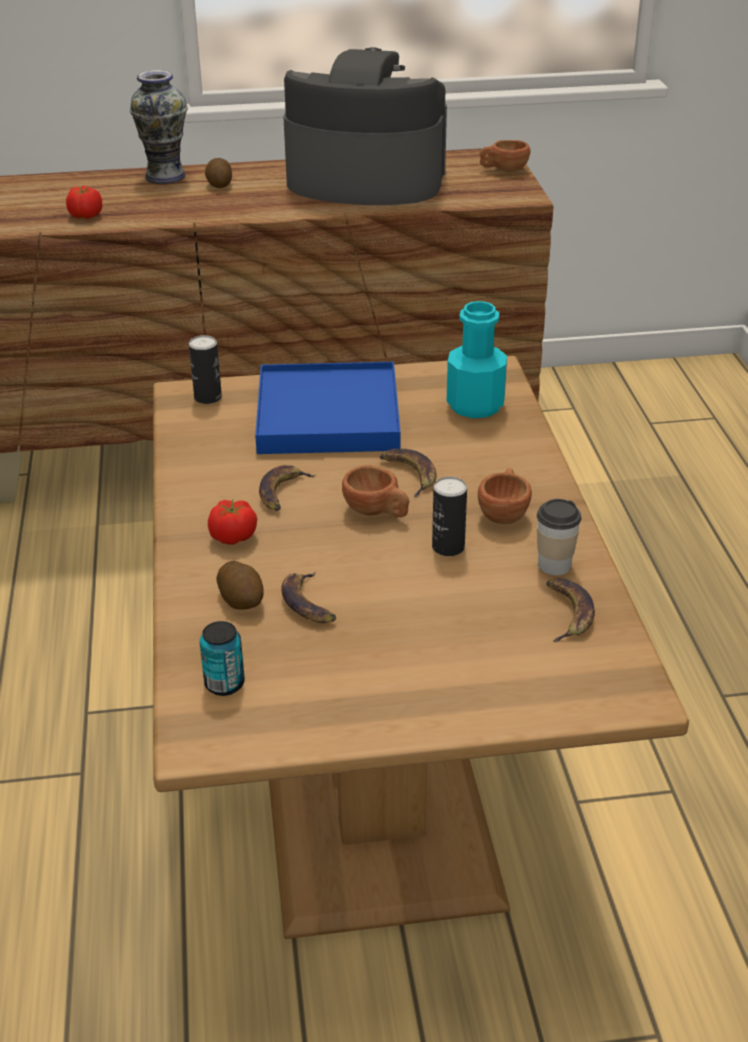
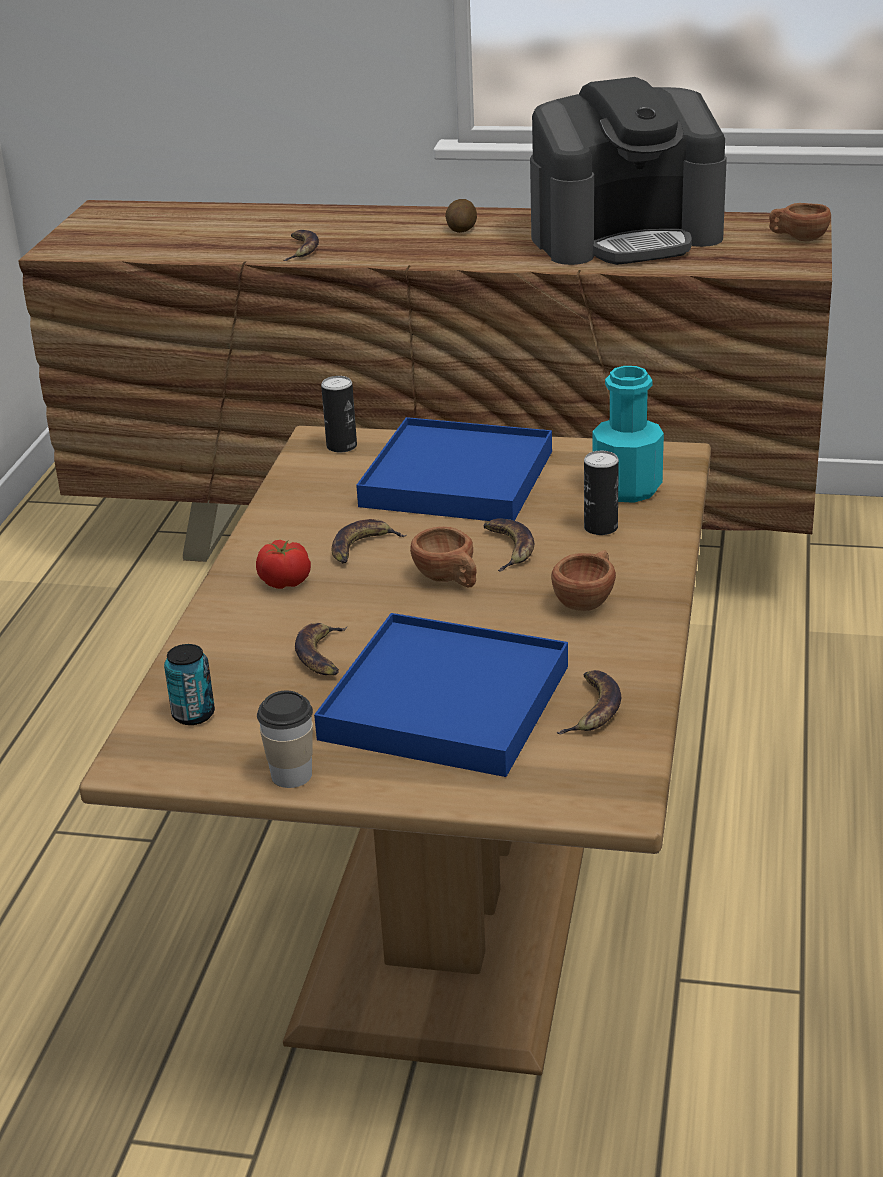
camera: 20 degrees right, 5 degrees down
tomato [66,186,102,219] -> banana [283,230,319,261]
vase [130,70,188,184] -> none
potato [216,561,264,609] -> none
coffee machine [283,47,447,205] -> coffee machine turned 135 degrees clockwise [530,77,727,265]
can [432,476,467,556] -> can moved to [584,451,619,535]
cup [537,499,581,575] -> cup moved to [257,691,313,788]
none -> blue tray [314,613,568,777]

